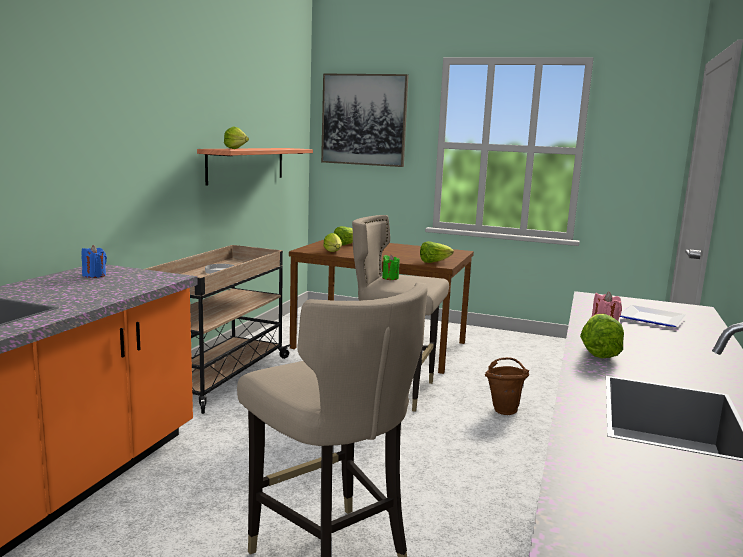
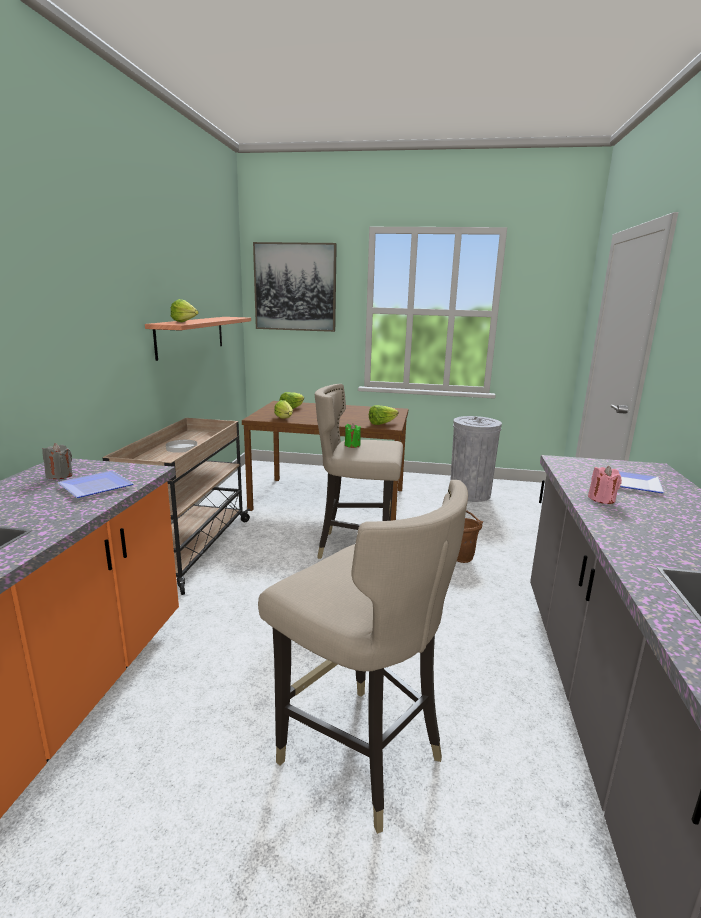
camera: 10 degrees left, 5 degrees up
blue candle [81,245,107,278] -> grey candle [42,443,73,479]
lettuce [580,314,624,358] -> none
none -> plate [57,471,134,498]
none -> grey trash can [450,416,502,502]

